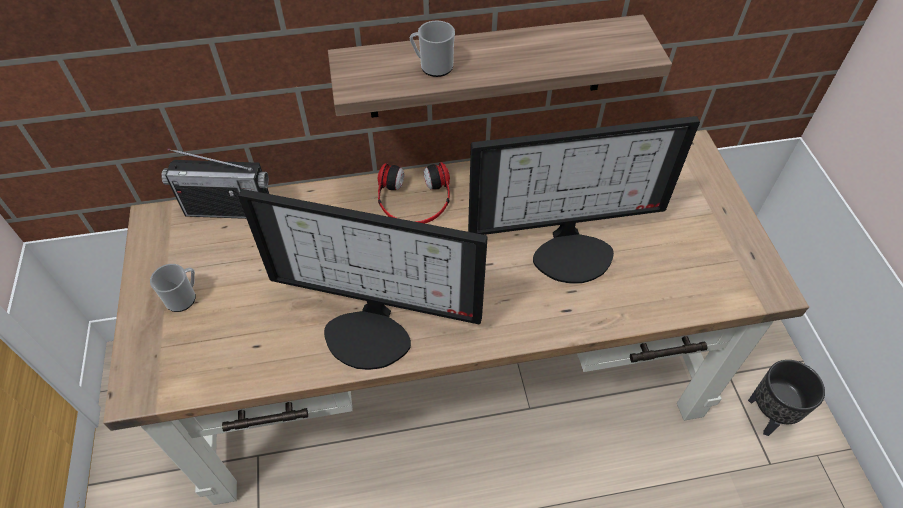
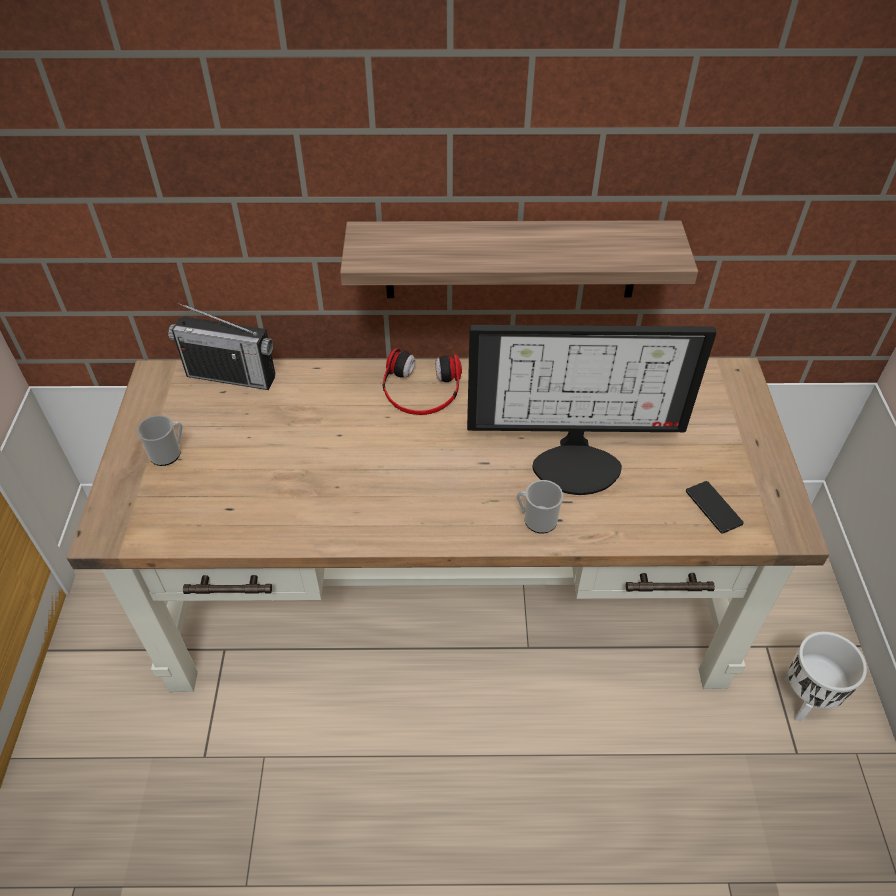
camera: 10 degrees right, 5 degrees down
monitor [238,189,488,370] -> none
mug [410,20,455,77] -> mug moved to [517,480,563,534]
black planter [748,360,825,436] -> white planter [784,632,867,722]
none -> phone [686,481,744,533]

